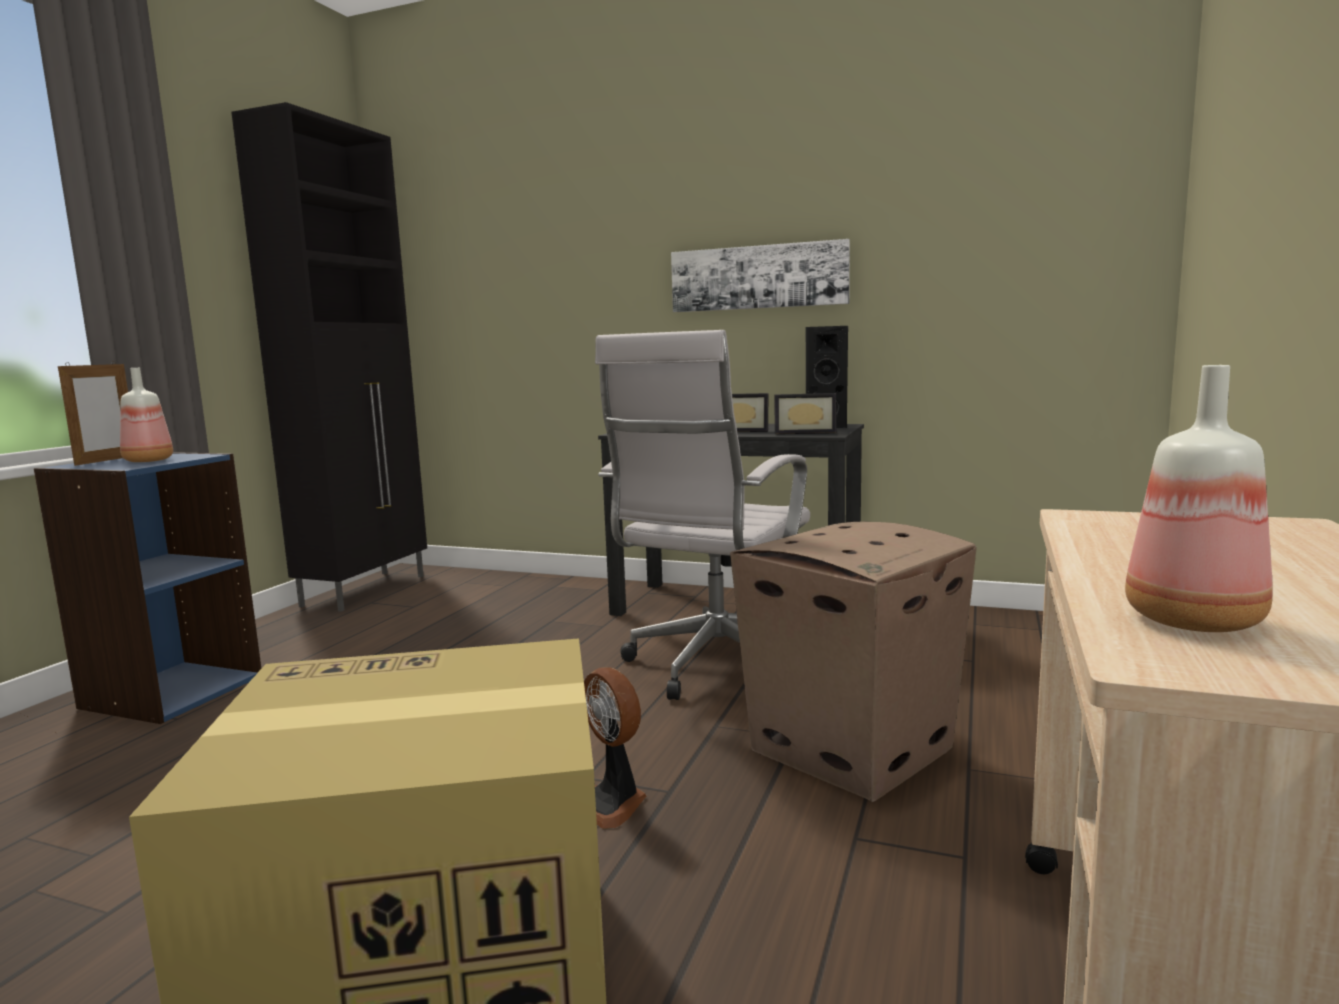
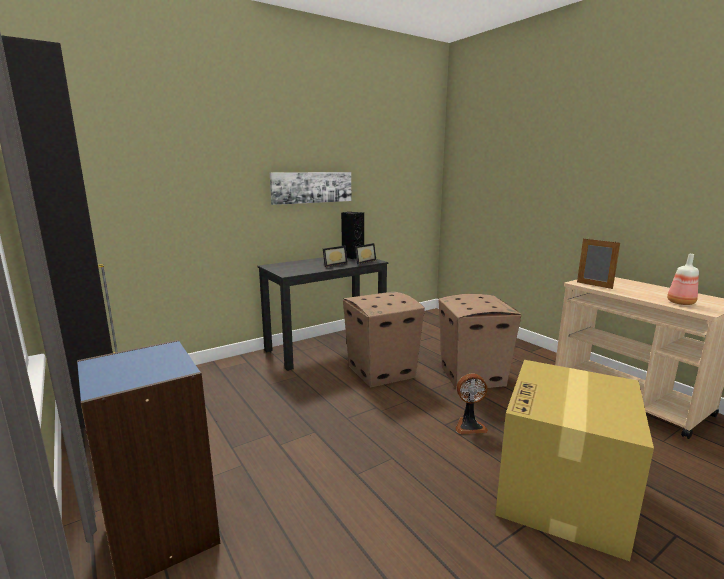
camera: 55 degrees left, 5 degrees up
picture frame [58,361,128,466] -> picture frame moved to [577,238,620,289]
bottle [120,368,173,462] -> none
white office chair [595,330,810,700] -> cardboard box [343,292,425,388]

